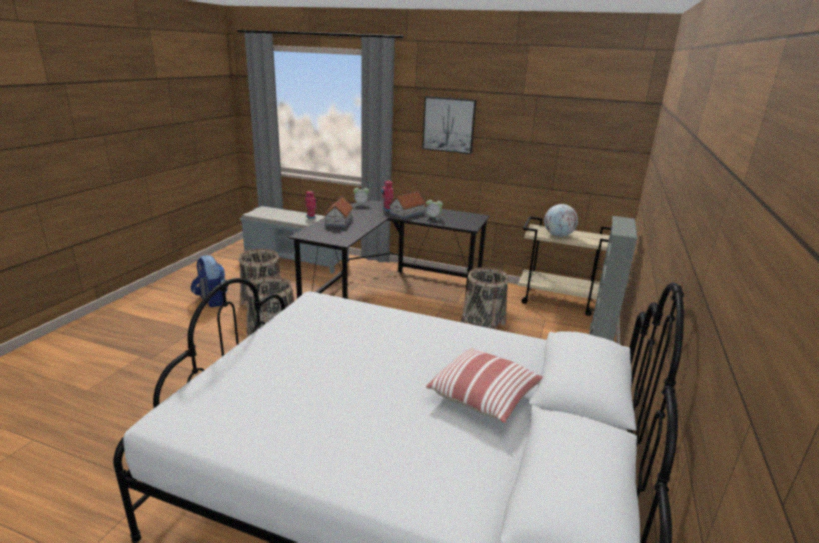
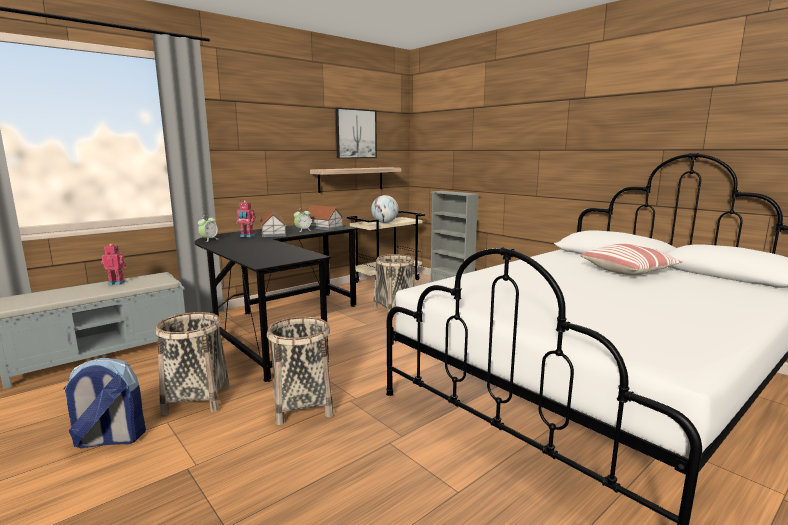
camera: 60 degrees left, 10 degrees down
toy house [324,197,354,228] -> toy house moved to [308,205,344,230]
picture [422,96,476,154] -> picture moved to [335,108,377,159]
none -> shelf [310,167,401,193]

